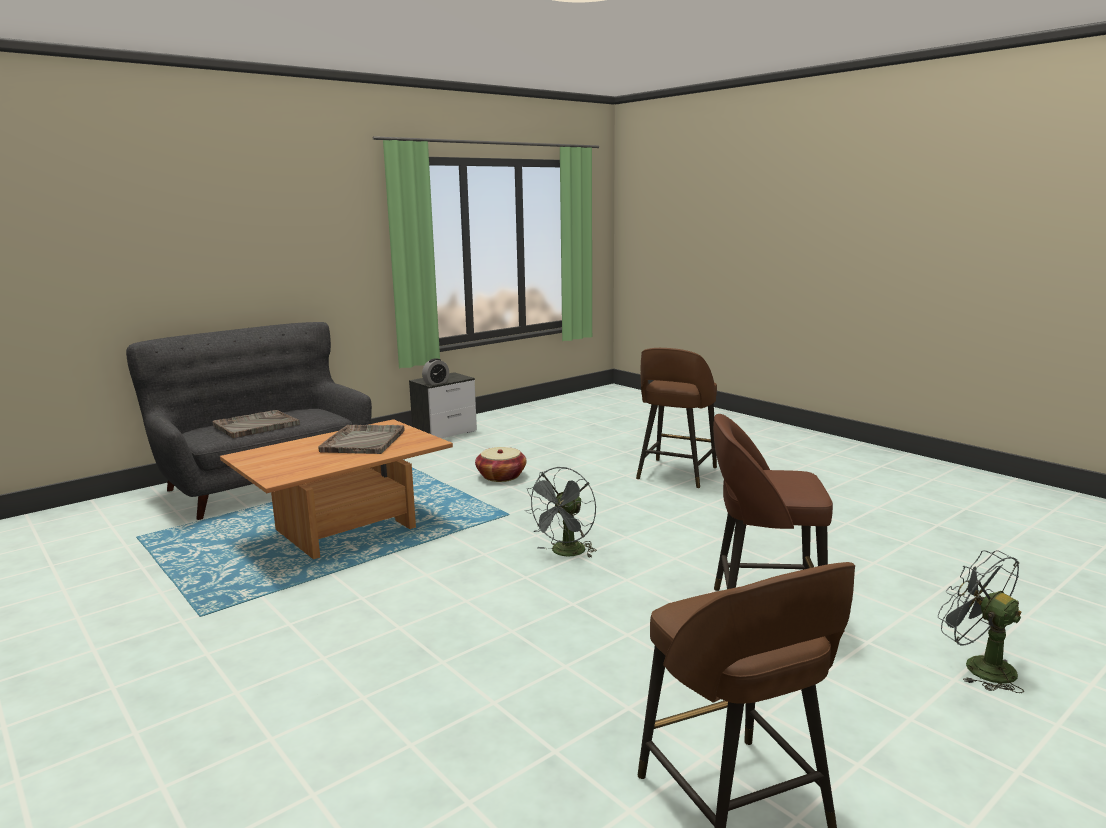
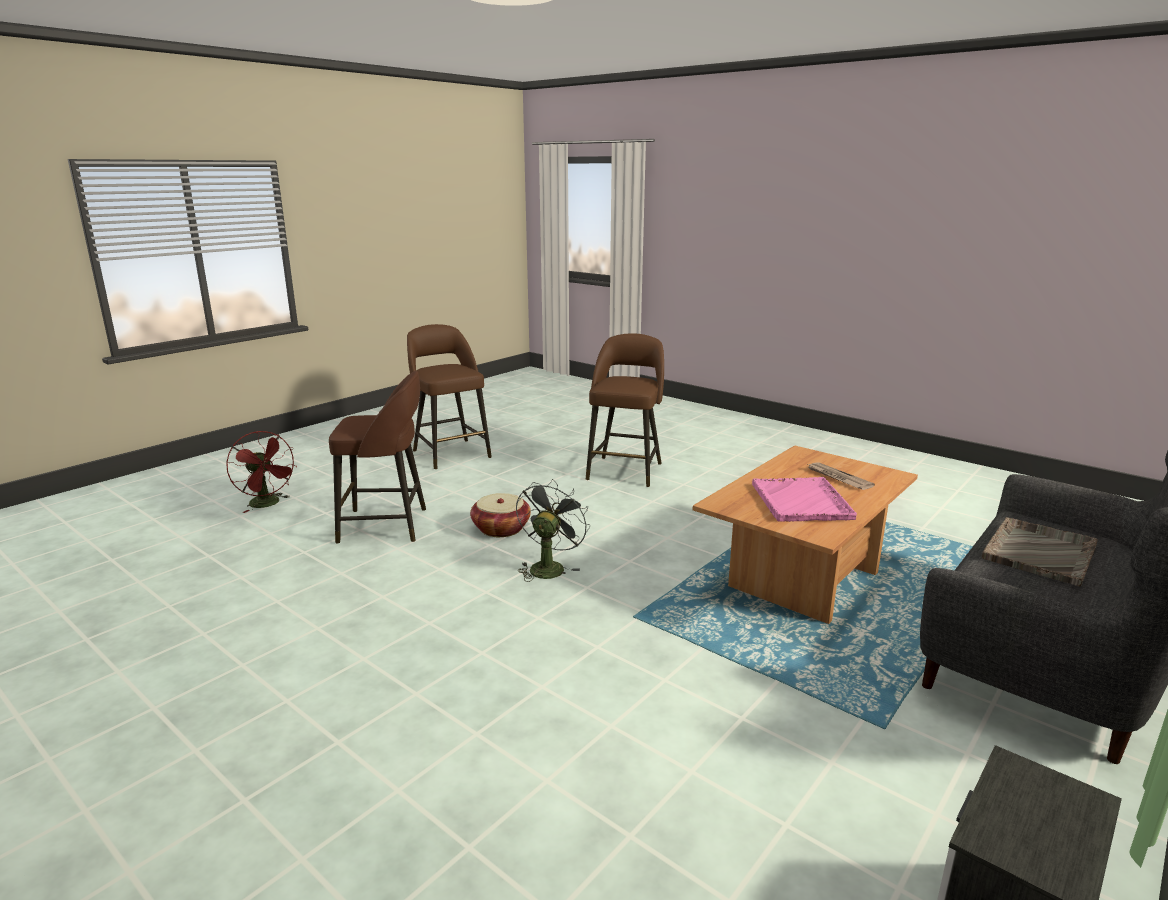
camera: 170 degrees right, 5 degrees up
grey tray [318,425,405,454] -> pink tray [752,477,857,522]
alarm clock [422,358,449,385] -> none
basket [475,447,526,482] -> basket moved to [470,493,531,537]
brown stool [636,348,717,488] -> brown stool moved to [586,333,664,487]
grey fan [938,550,1024,693] -> red fan [226,431,297,513]
none -> newspaper [806,462,875,490]

